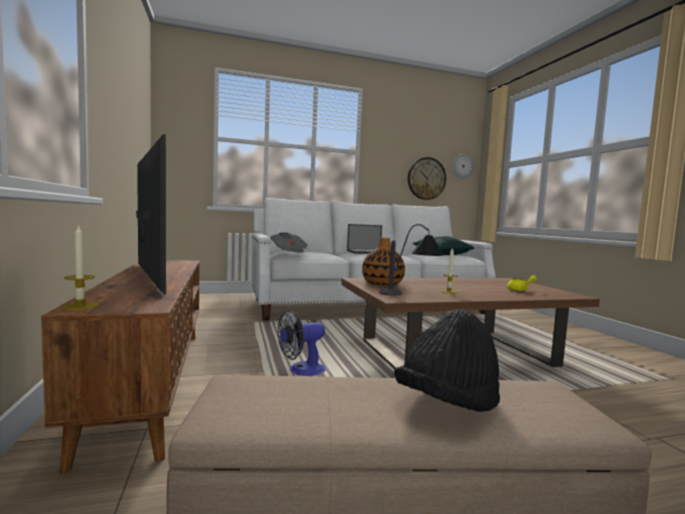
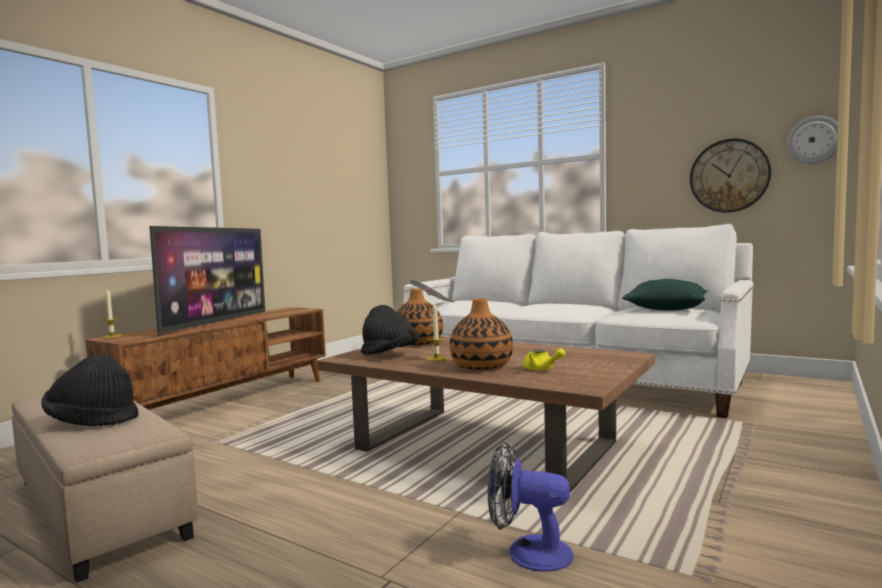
camera: 50 degrees right, 0 degrees up
fan [278,310,325,376] -> fan moved to [488,442,573,572]
laptop [347,224,382,254] -> none
table lamp [379,224,444,295] -> black hat [361,305,419,355]
none -> vase [450,298,513,370]

